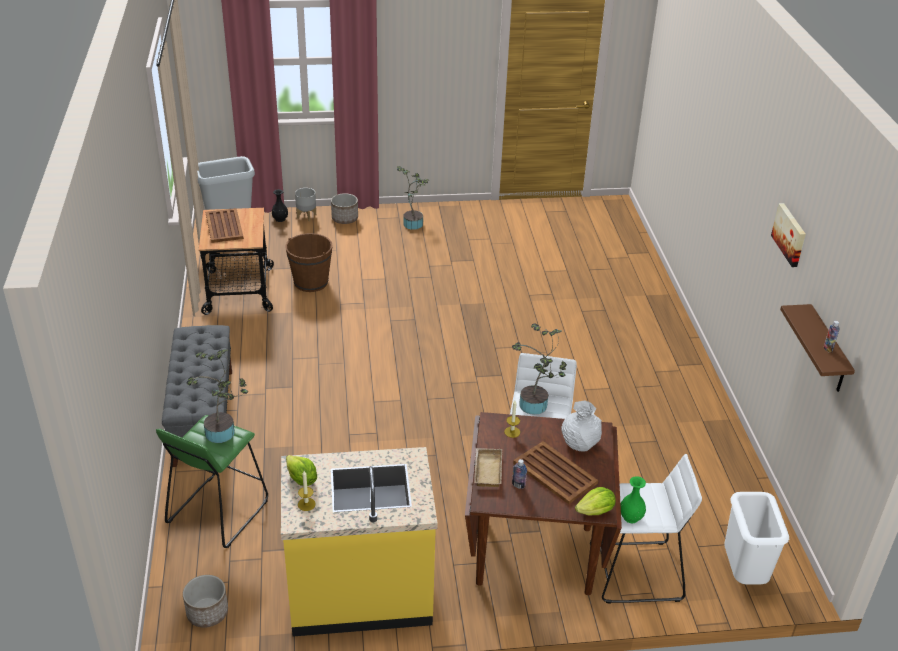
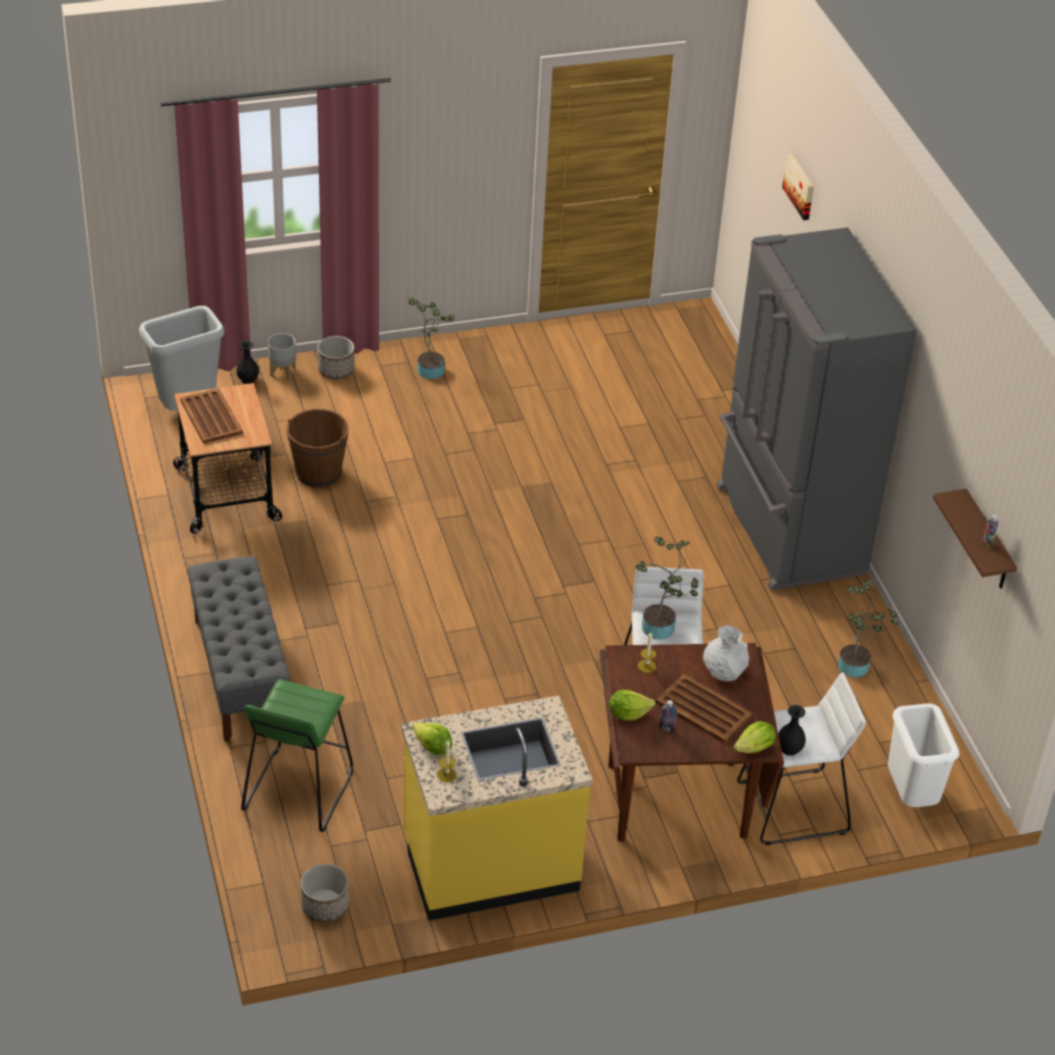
camera: 10 degrees left, 5 degrees up
potted plant [186,349,248,443] -> potted plant moved to [838,580,899,678]
beige tray [474,448,502,487] -> lettuce [609,690,655,721]
green vase [621,476,646,523] -> black vase [778,705,806,756]
picture [771,203,806,267] -> picture moved to [782,154,814,220]
none -> grey fridge [716,227,917,591]

